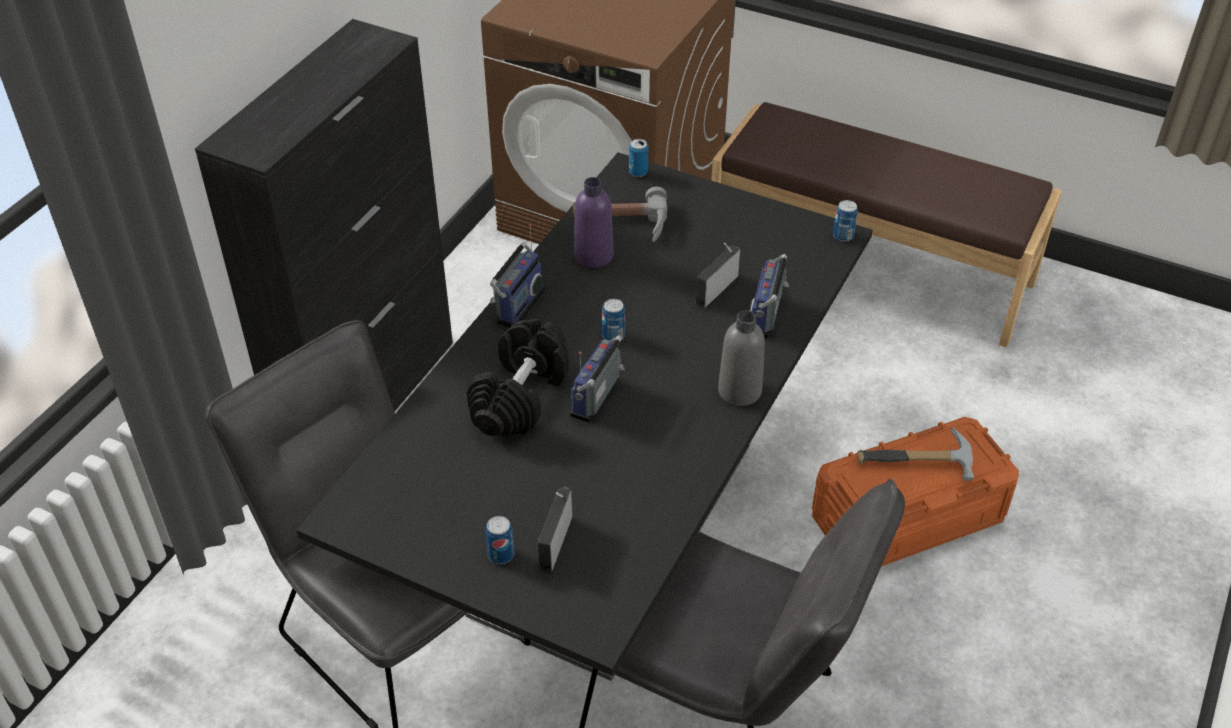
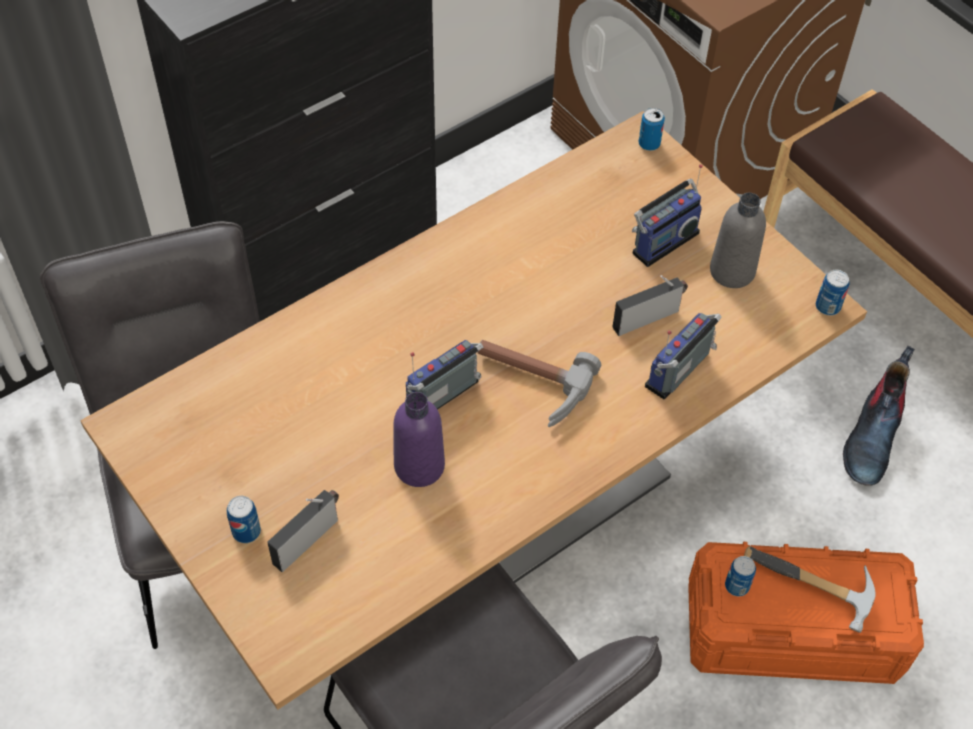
camera: 25 degrees right, 10 degrees up
black dining table [296,152,873,681] -> beige dining table [80,111,867,710]
black dumbbell [467,319,569,437] -> none
radio [490,224,545,327] -> radio moved to [632,164,703,267]
hammer [573,187,667,242] -> hammer moved to [478,340,601,427]
purple bottle [574,177,614,268] -> purple bottle moved to [393,392,445,487]
can [602,299,625,341] -> can moved to [725,556,756,596]
grey bottle [718,311,765,406] -> grey bottle moved to [710,193,766,288]
none -> boot [843,346,915,486]

